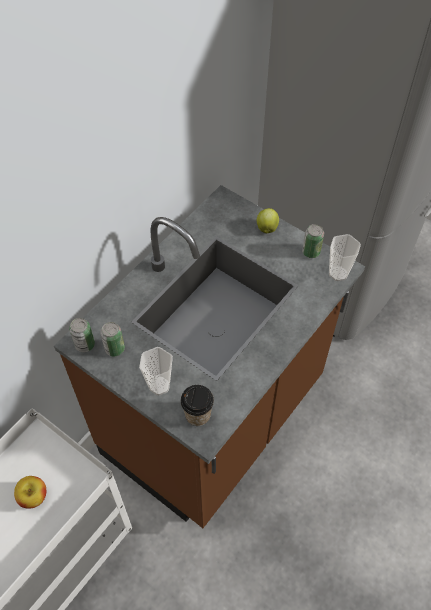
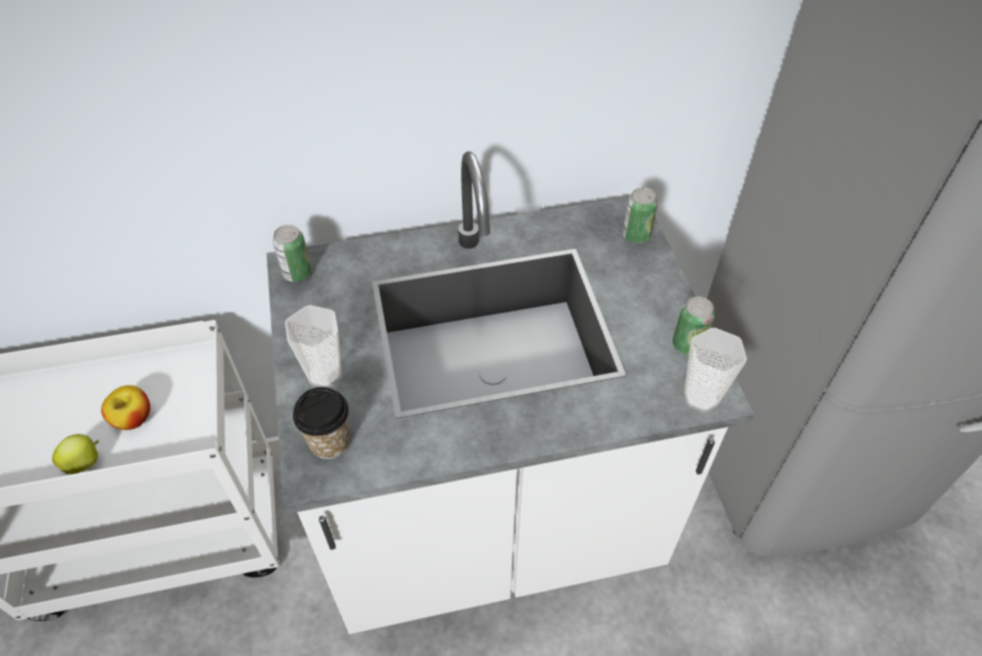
camera: 40 degrees right, 5 degrees down
brown counter [54,185,365,528] -> white counter [267,151,754,634]
can [100,322,125,357] -> can moved to [622,187,658,243]
apple [257,208,279,233] -> apple moved to [52,434,99,475]

